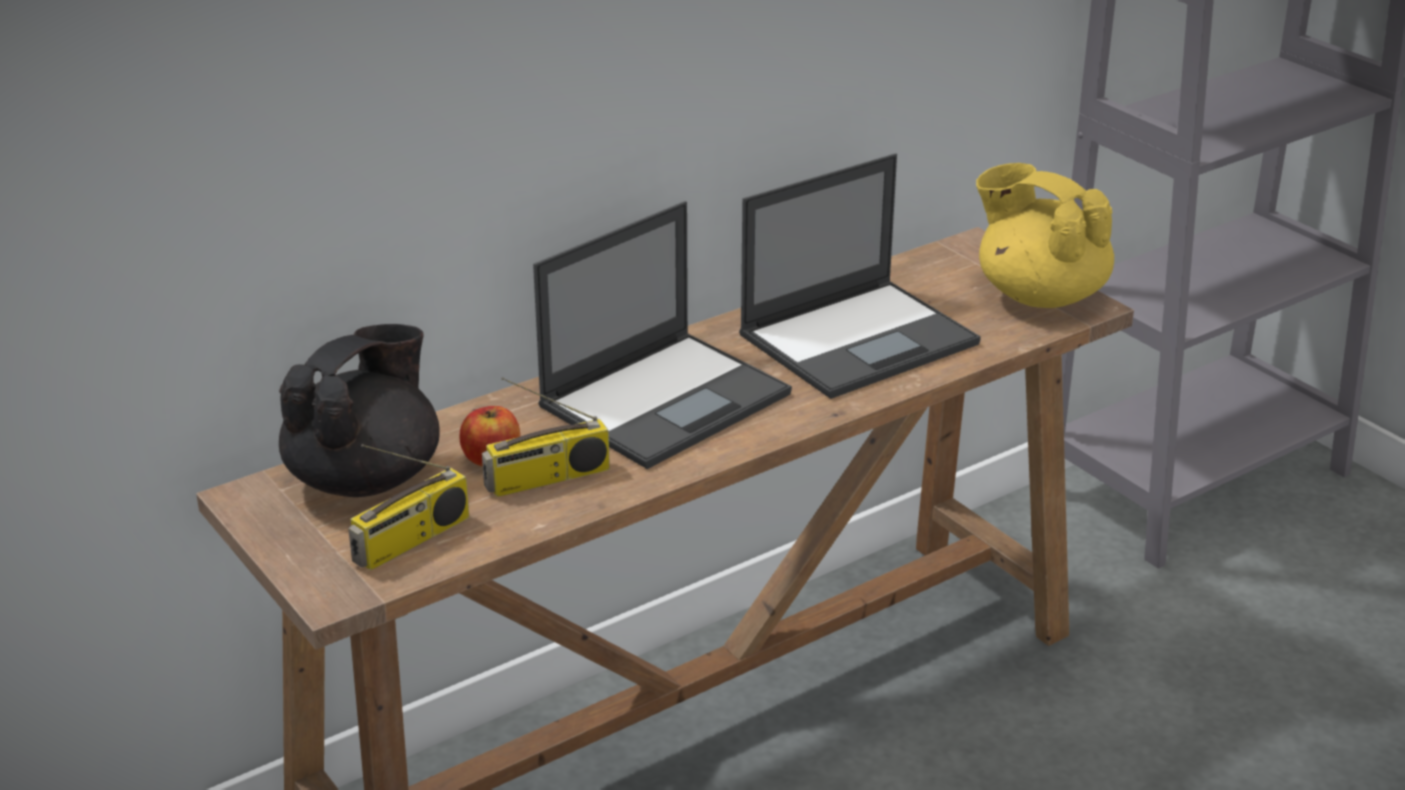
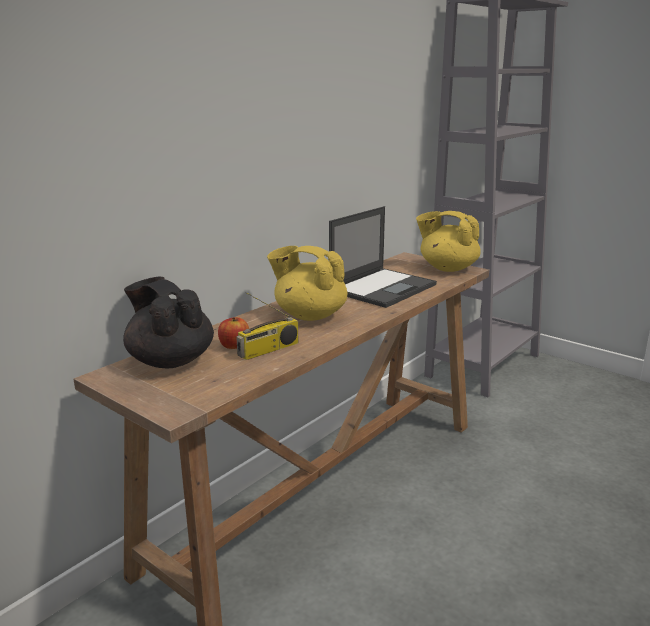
camera: 15 degrees left, 10 degrees down
black teapot [279,324,440,497] -> black teapot turned 60 degrees counterclockwise [123,276,214,368]
radio [348,444,469,570] -> none
laptop [533,201,792,469] -> yellow teapot [267,246,347,321]

